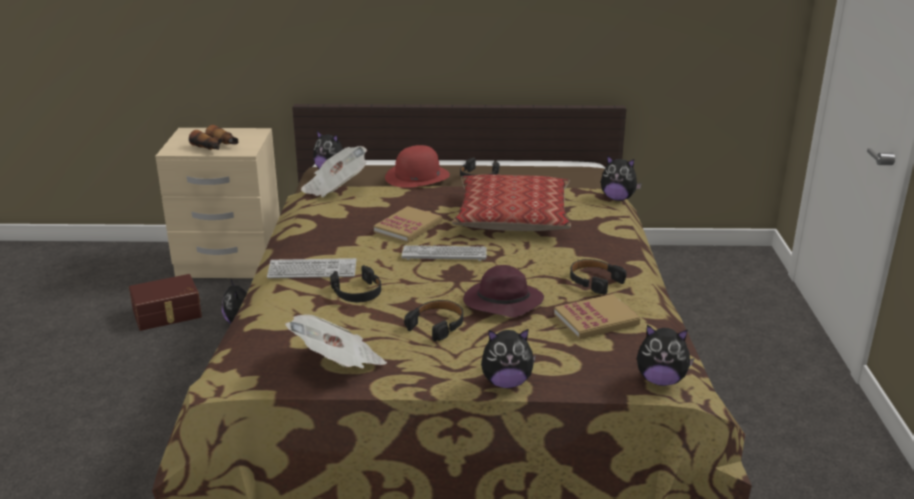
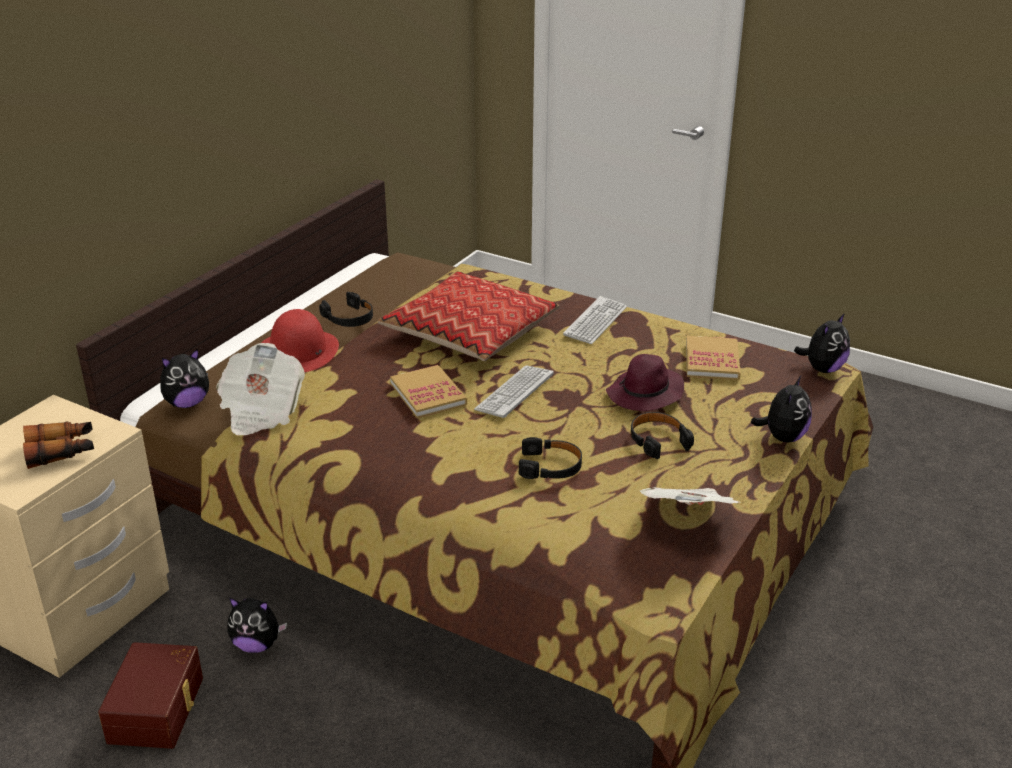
camera: 60 degrees left, 5 degrees up
keyboard [267,258,356,278] -> keyboard moved to [563,296,627,344]
black headphones [570,259,627,295] -> none
plush toy [601,155,642,201] -> none

